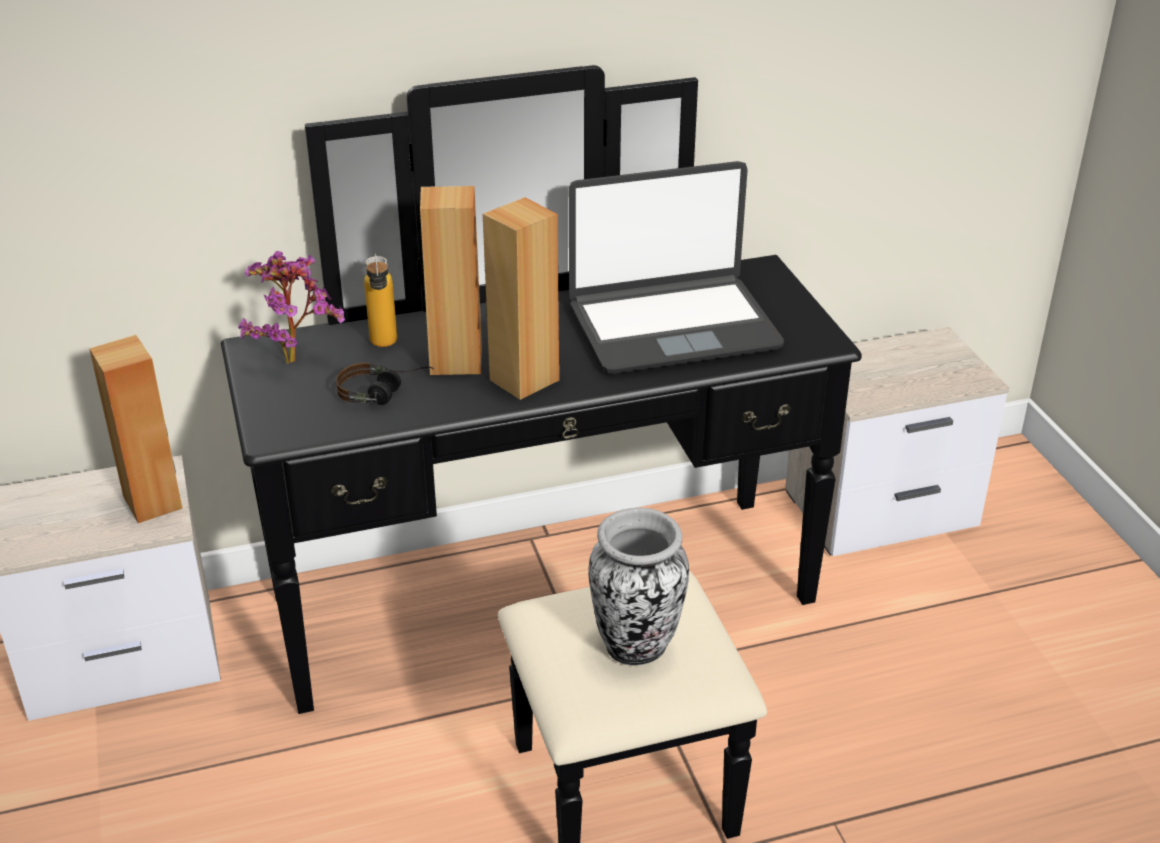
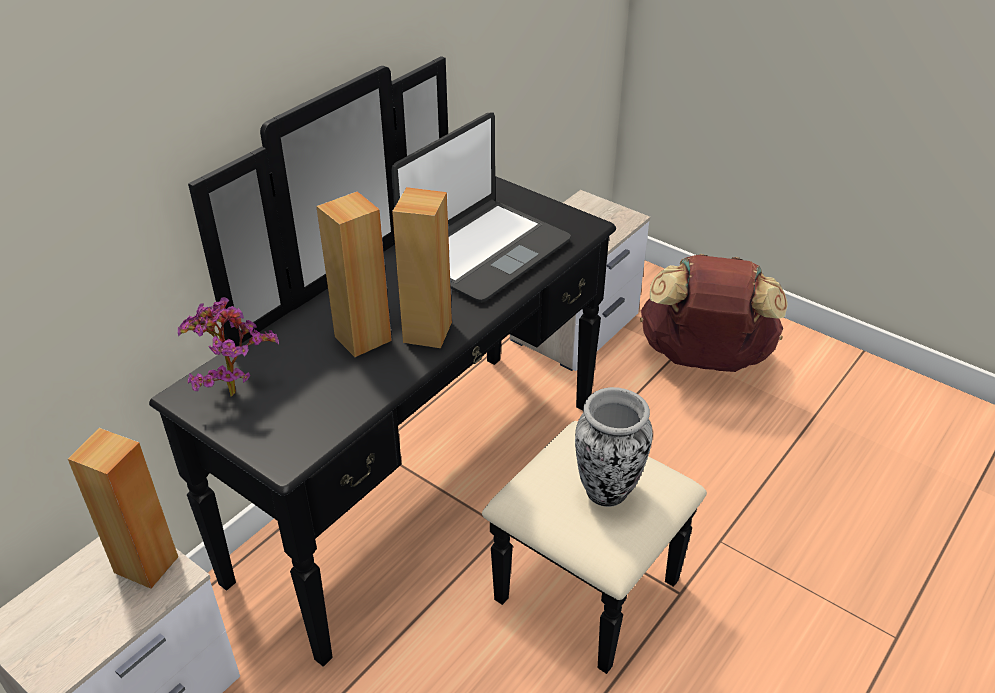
camera: 35 degrees left, 5 degrees up
headphones [336,363,434,405] -> none
bottle [364,254,397,347] -> none
none -> brown backpack [640,254,787,372]

